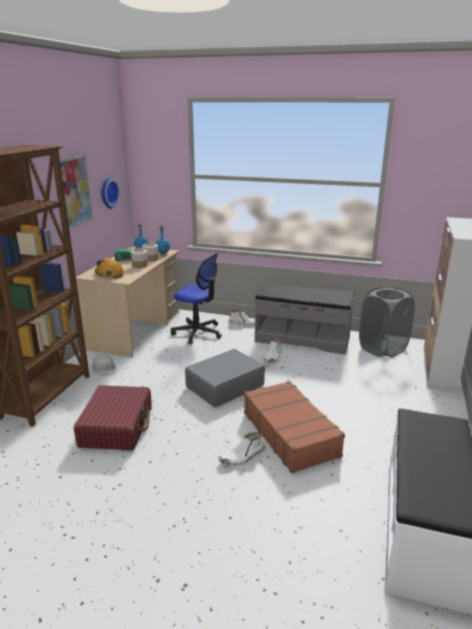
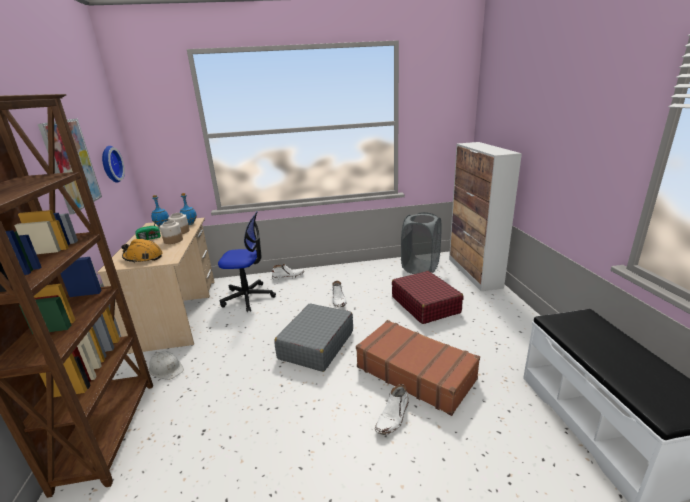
camera: 25 degrees left, 0 degrees up
red suitcase [74,385,152,450] -> red suitcase moved to [392,271,464,324]
grey bench [255,283,354,355] -> none

